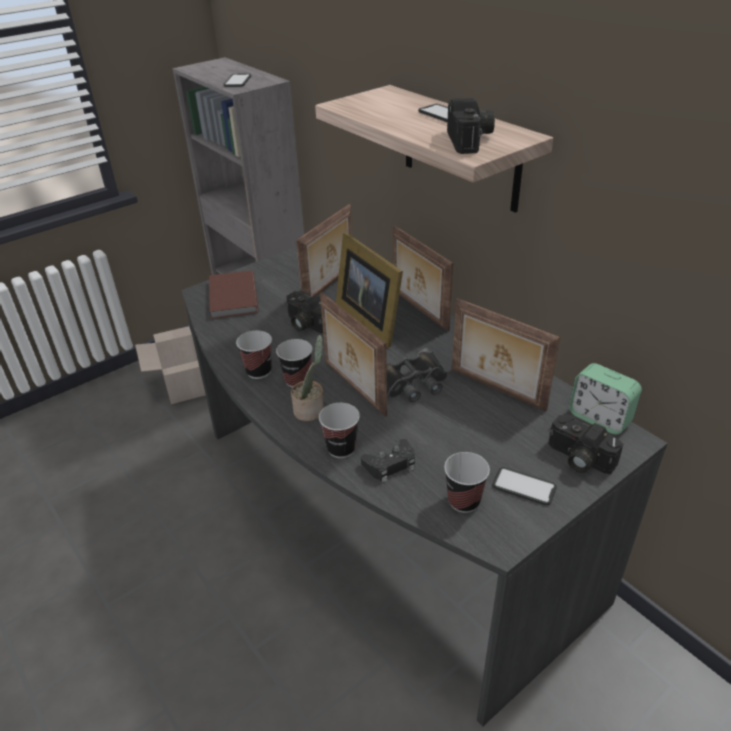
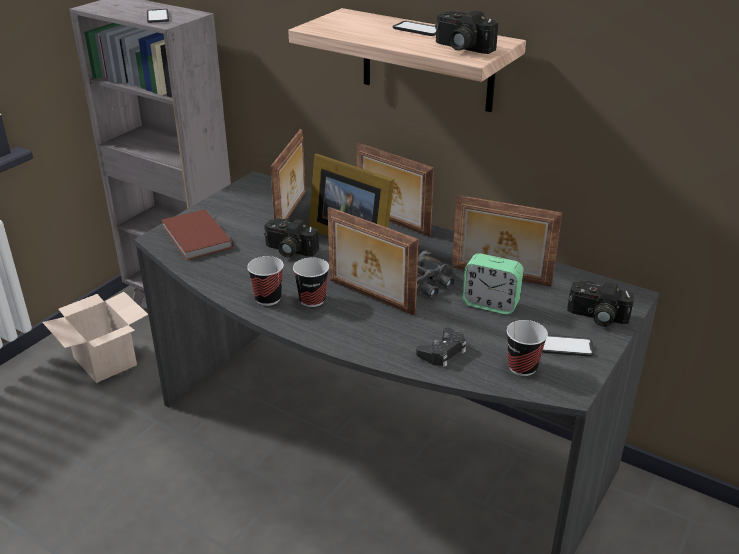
camera: 20 degrees left, 5 degrees down
potted plant [291,335,324,421] -> none
cup [319,403,360,458] -> none
camera [447,98,495,154] -> camera turned 150 degrees clockwise [435,10,498,54]
alarm clock [569,363,642,435] -> alarm clock moved to [462,253,524,315]

